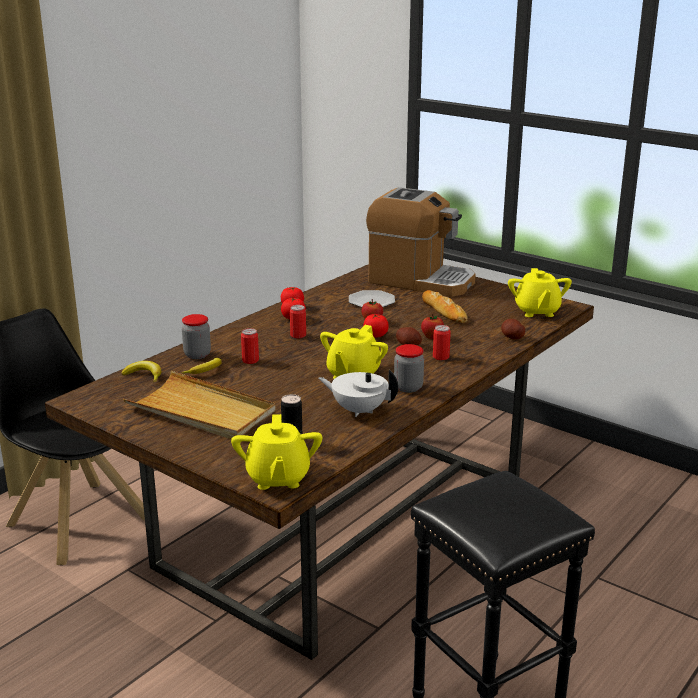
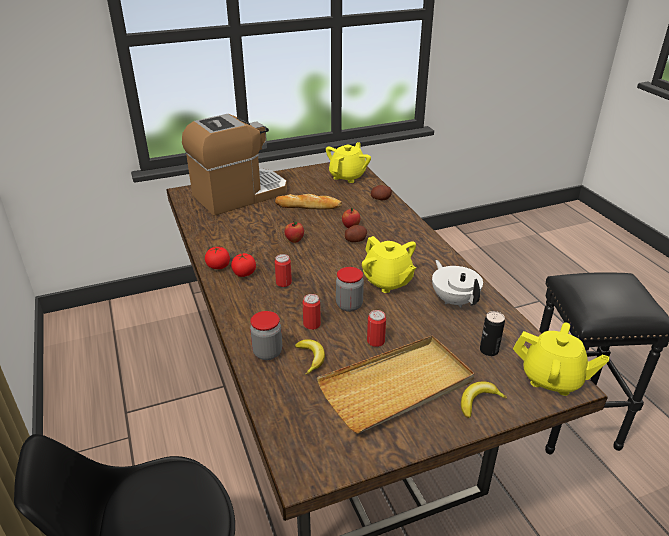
camera: 60 degrees left, 10 degrees up
banana [121,361,161,383] -> banana moved to [461,382,507,418]
white teapot [319,370,399,417] -> white teapot turned 105 degrees clockwise [432,260,483,307]
plate [349,290,395,308] -> none
tomato [363,314,389,338] -> none
jar [394,344,424,393] -> jar moved to [336,267,364,312]
can [433,325,451,360] -> can moved to [367,310,386,347]
yellow teapot [508,268,572,317] -> yellow teapot turned 90 degrees counterclockwise [326,142,371,183]

